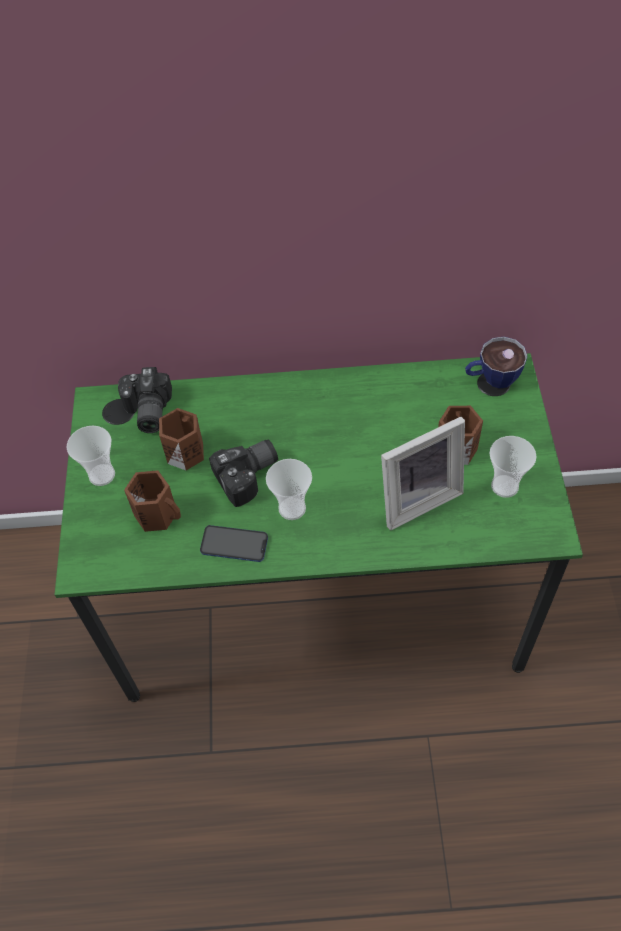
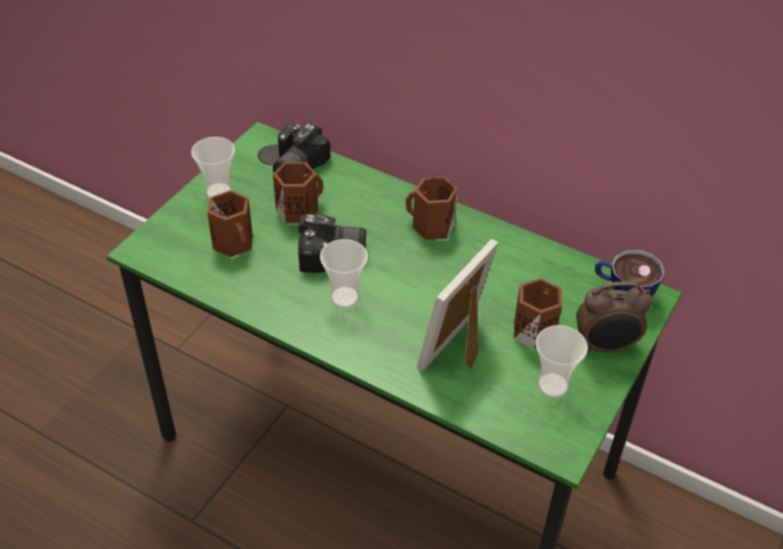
camera: 30 degrees right, 10 degrees down
phone [200,525,268,562] -> none
picture frame [381,416,465,530] -> picture frame turned 120 degrees clockwise [417,239,498,372]
none -> brown mug [406,177,458,240]
none -> alarm clock [576,282,652,353]

